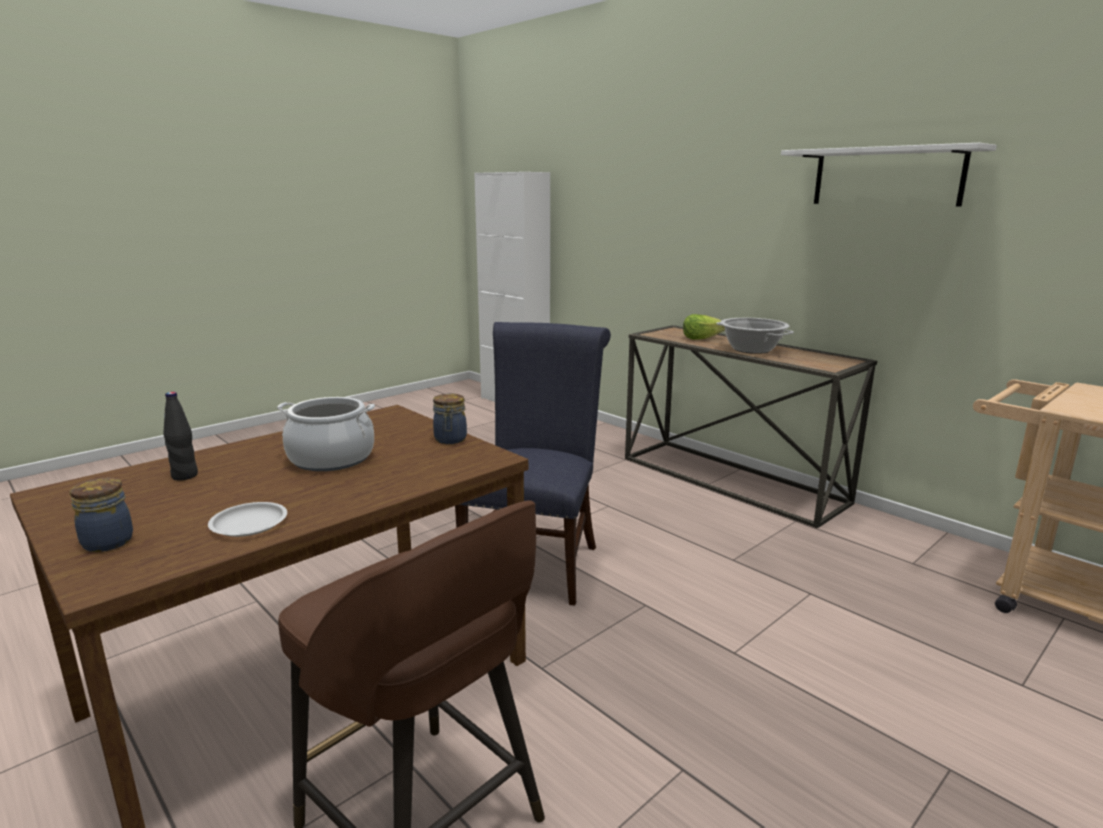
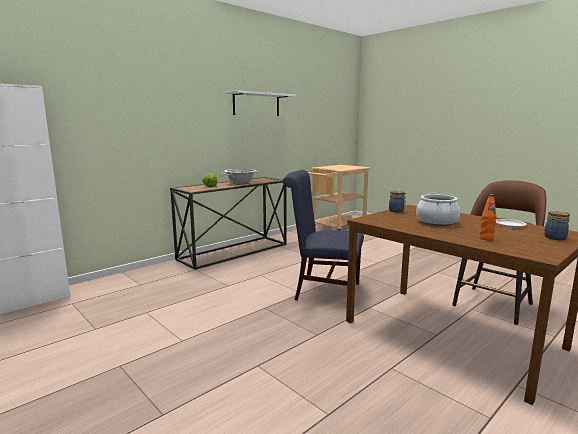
camera: 90 degrees left, 5 degrees down
black bottle [163,392,198,481] -> orange bottle [480,194,496,241]

